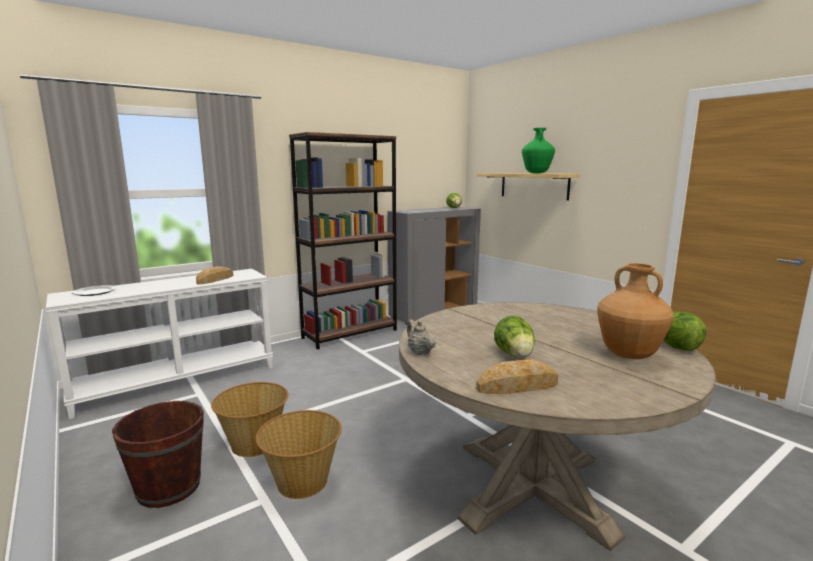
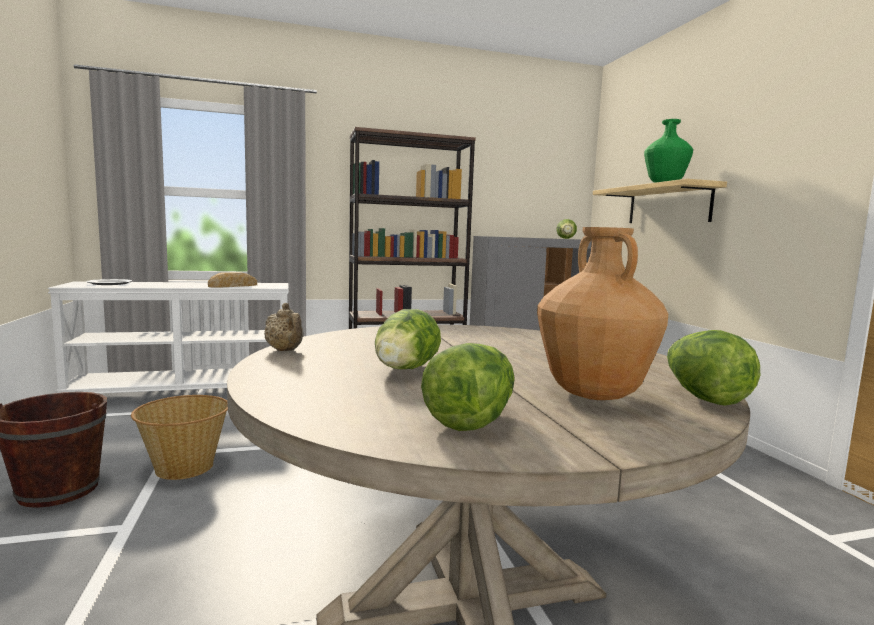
camera: 20 degrees right, 5 degrees down
basket [256,410,342,499] -> none
beige teapot [407,319,436,355] -> beige teapot turned 150 degrees clockwise [264,303,304,351]
bread [476,359,558,394] -> none
none -> lettuce [421,343,515,431]

